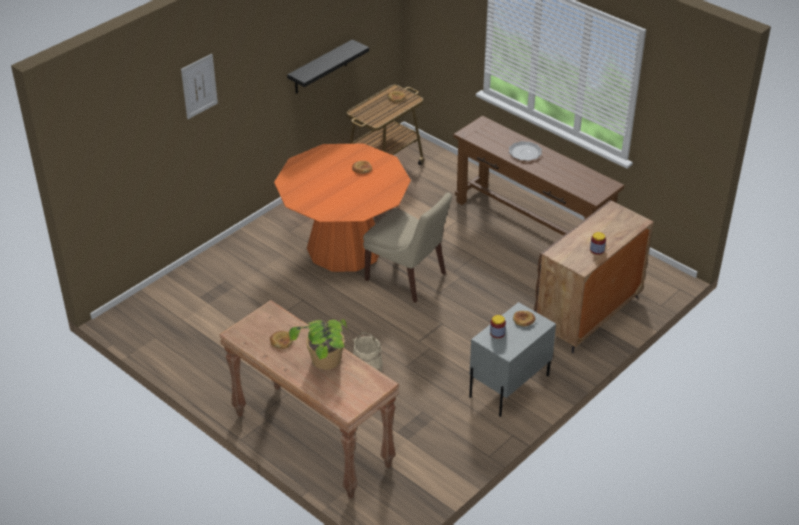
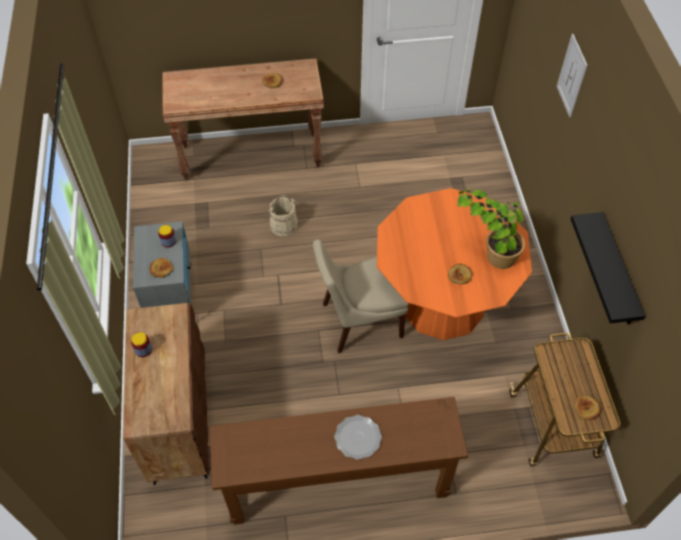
camera: 130 degrees right, 15 degrees up
potted plant [289,319,348,370] -> potted plant moved to [457,187,525,269]

